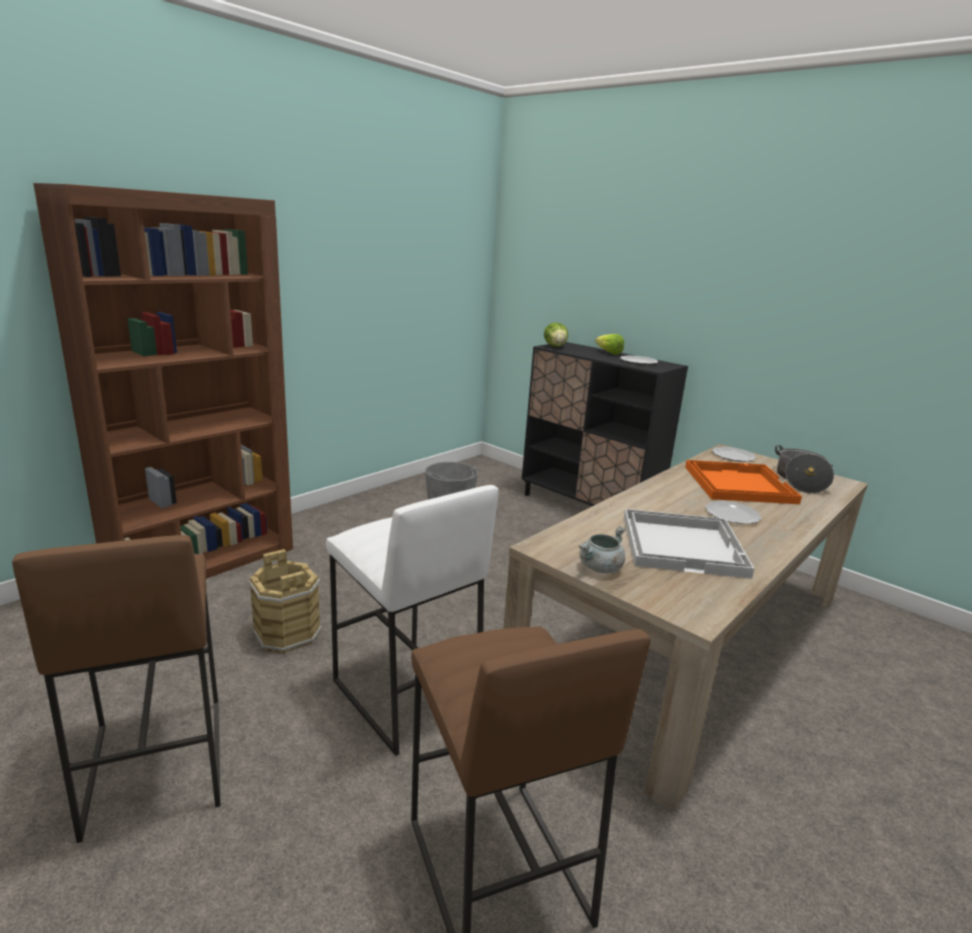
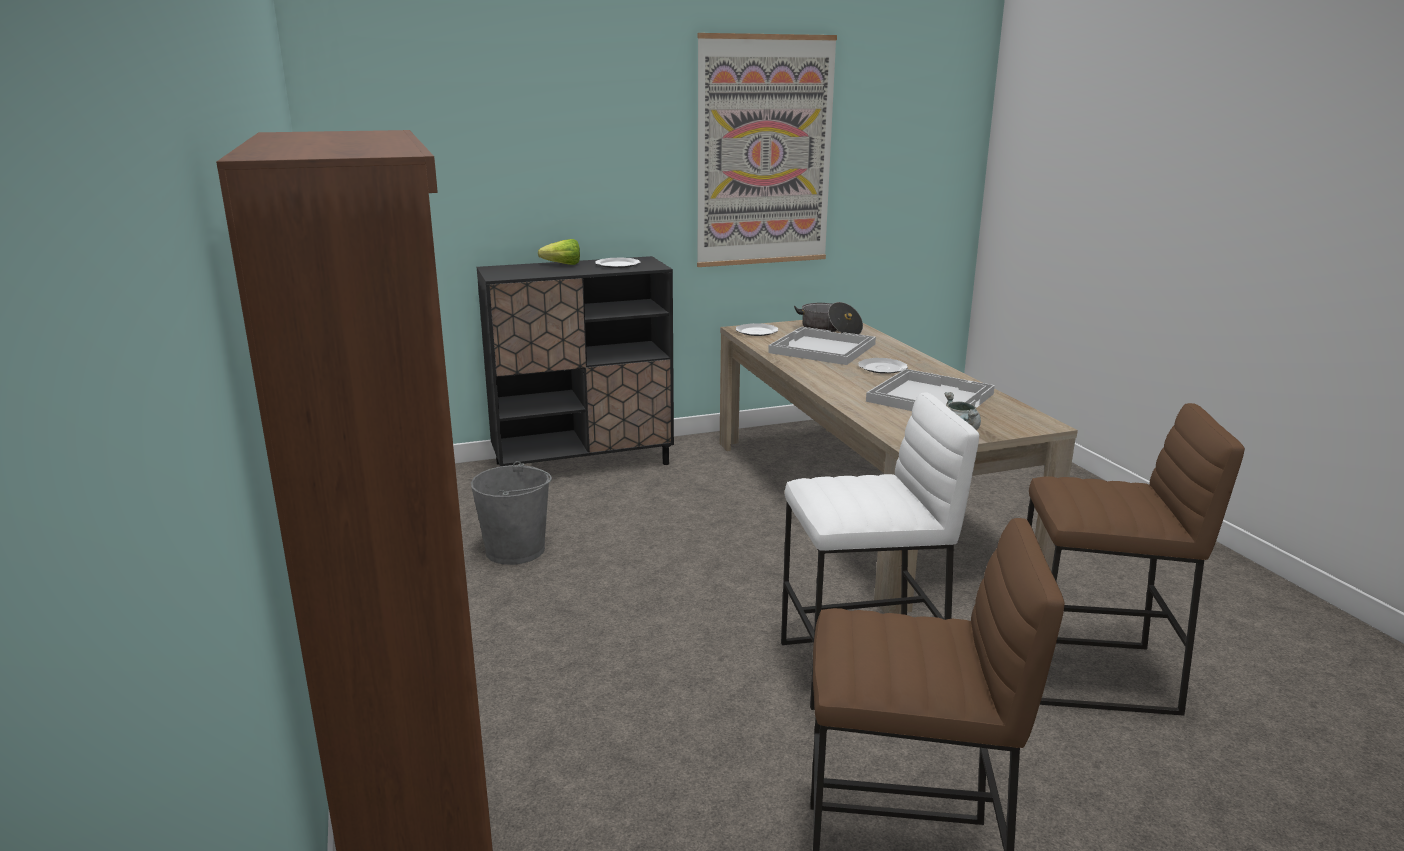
camera: 60 degrees left, 0 degrees up
brown bucket [249,549,322,654] -> none
lettuce [544,322,568,347] -> none
orange tray [685,460,802,504] -> white tray [768,327,876,365]
none -> picture [697,33,837,267]

